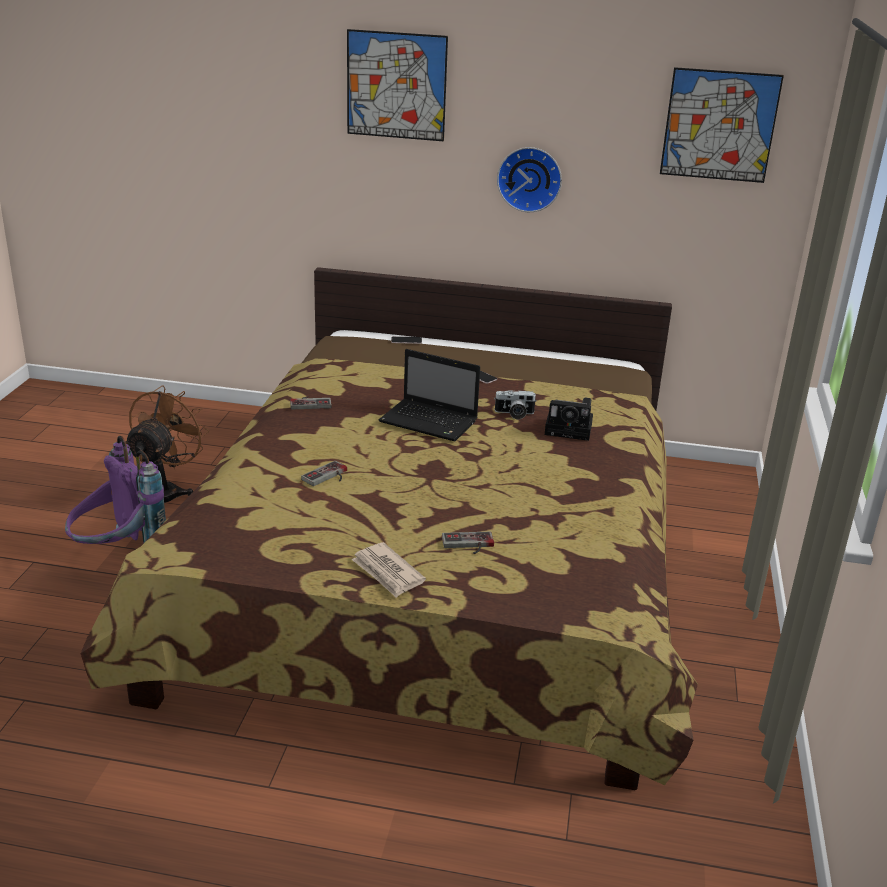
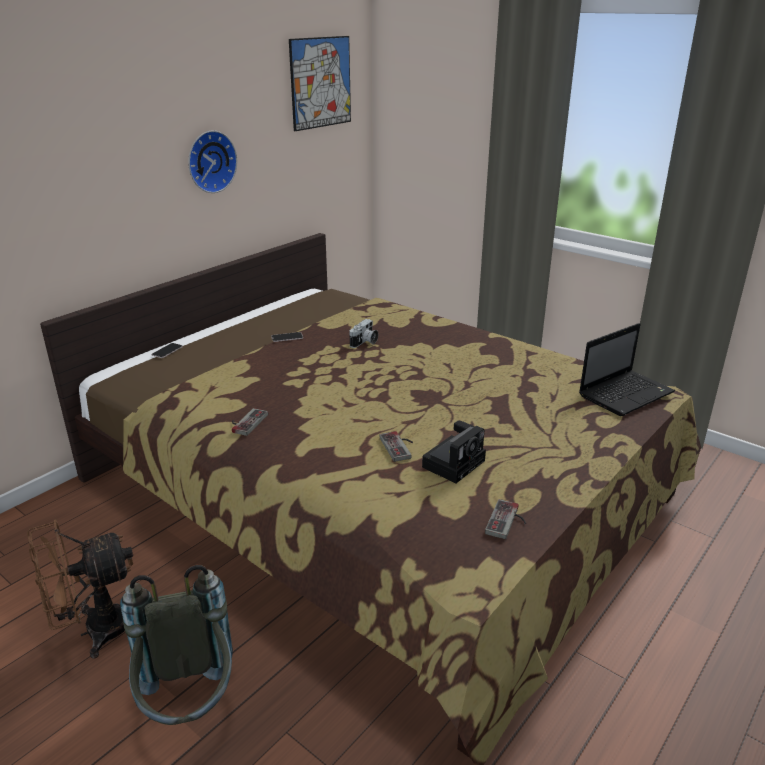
camera: 60 degrees left, 0 degrees up
purple backpack [65,436,166,544] -> grey backpack [120,565,233,725]
brown fan [126,385,209,503] -> brown fan turned 75 degrees counterclockwise [27,519,133,659]
picture [347,29,448,141] -> none
newspaper [351,542,426,598] -> none
laptop [378,349,480,442] -> laptop moved to [579,323,675,416]
game controller [442,532,494,554] -> game controller moved to [485,499,526,539]
camera [545,398,593,441] -> camera moved to [422,421,486,483]

